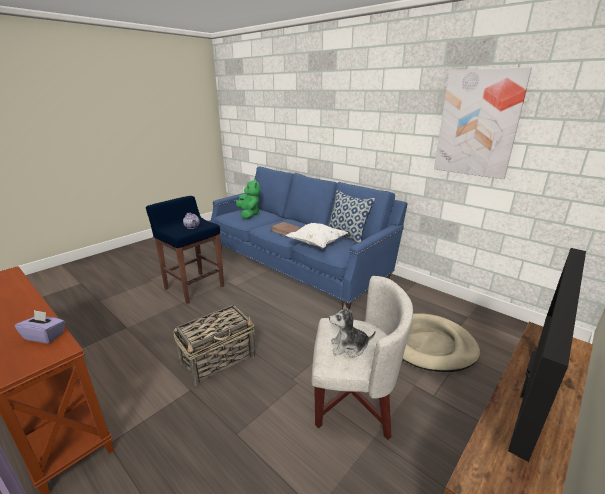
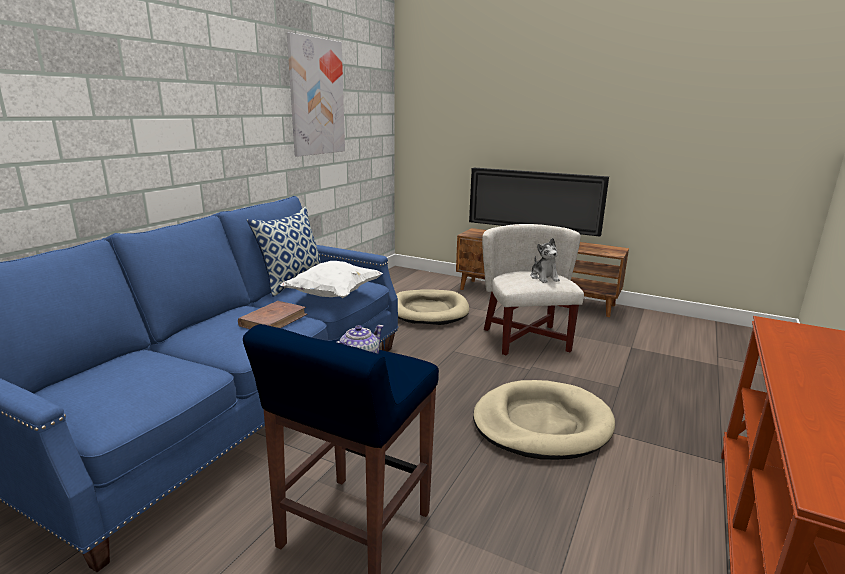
camera: 105 degrees left, 5 degrees down
purple tissue box [15,310,65,344] -> none
basket [173,305,255,386] -> beige dog bed [473,380,615,460]
green plush toy [236,179,260,219] -> none

